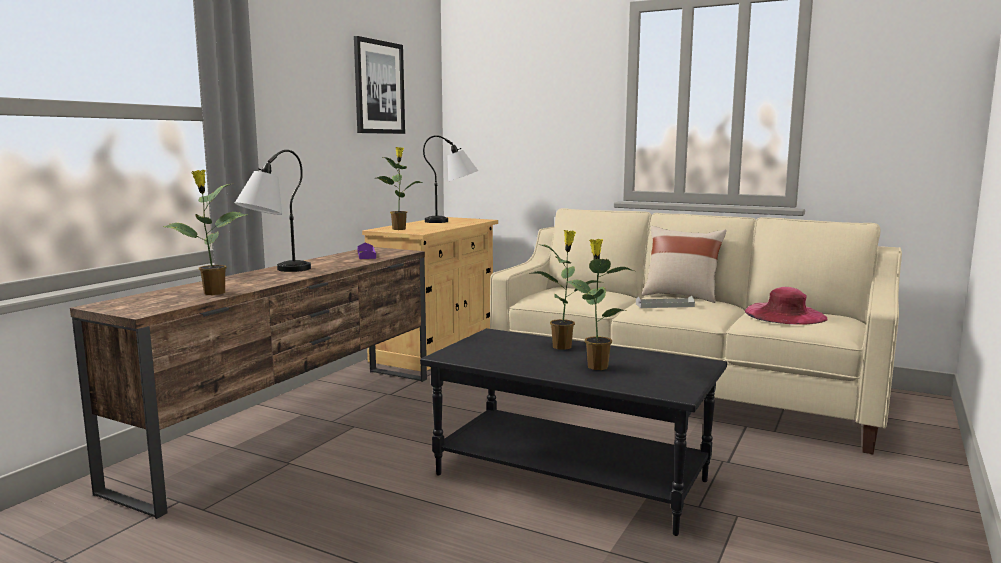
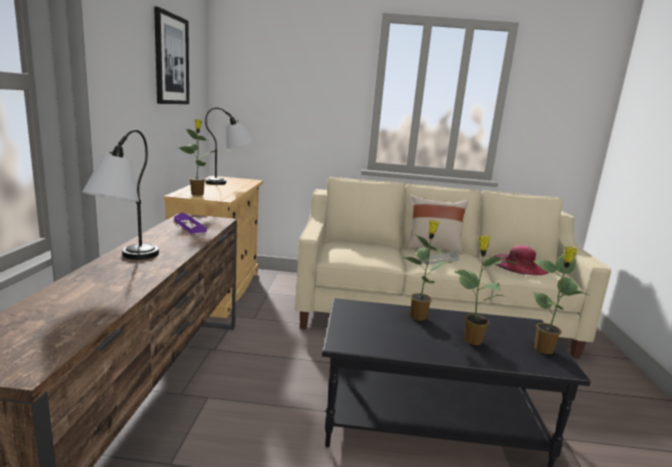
camera: 25 degrees left, 5 degrees up
potted plant [162,170,247,295] -> potted plant moved to [533,246,588,354]

